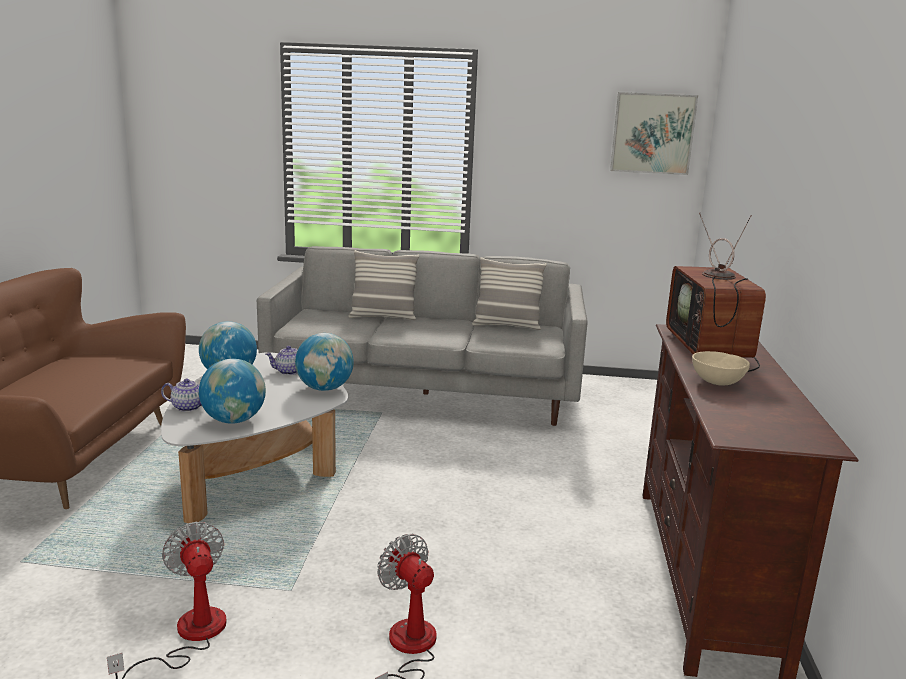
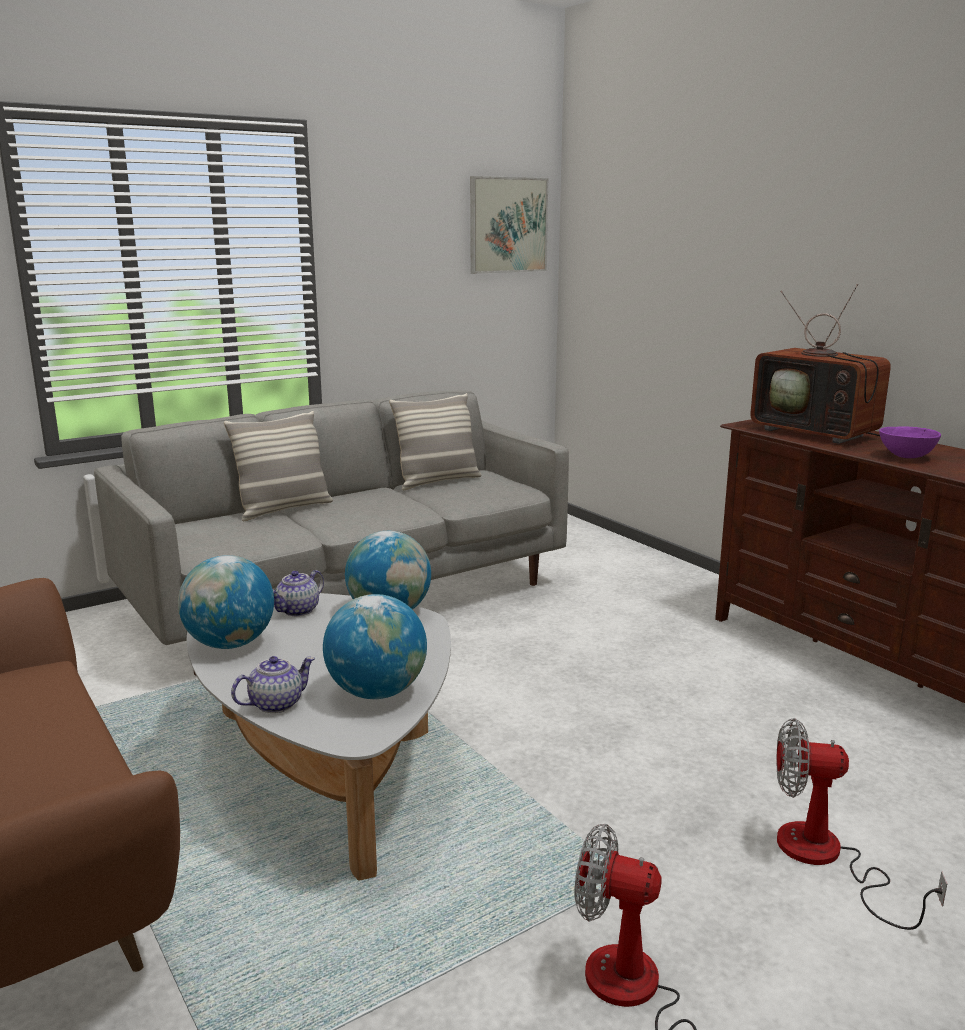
camera: 40 degrees left, 0 degrees up
beige bowl [692,351,750,386] -> purple bowl [879,426,941,458]

